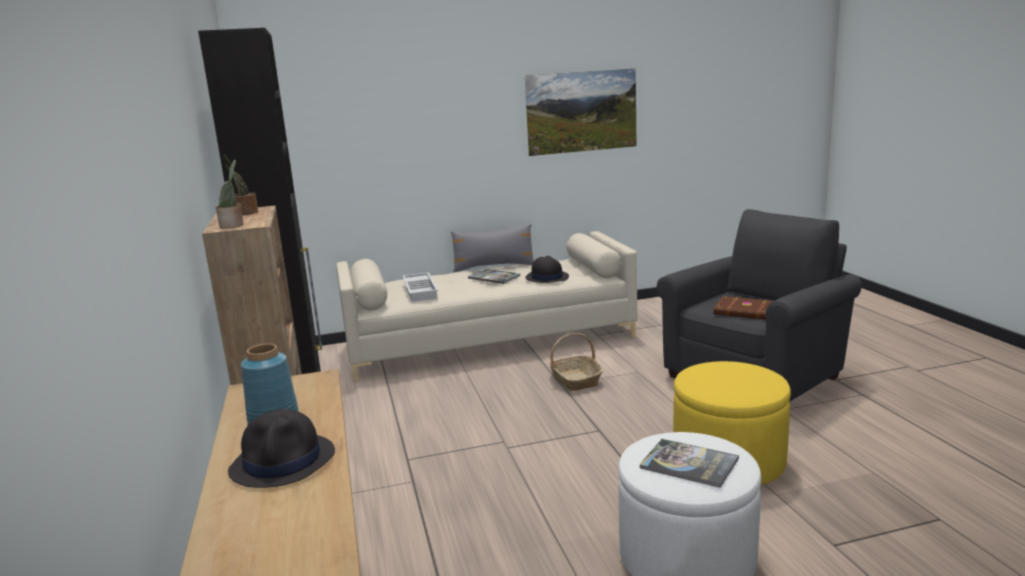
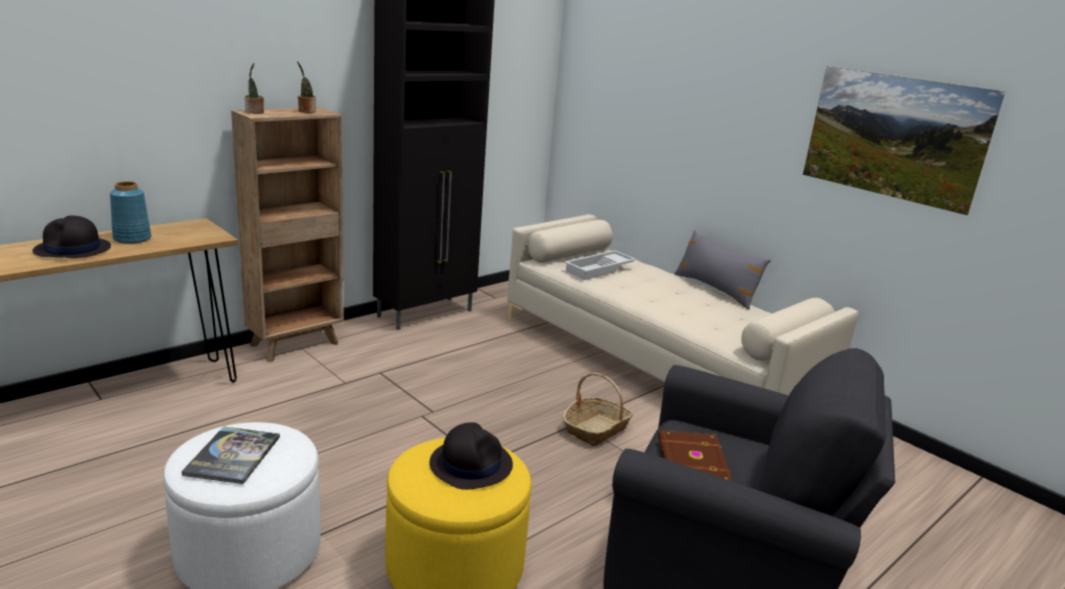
camera: 60 degrees right, 5 degrees up
book [468,269,520,284] -> none
black hat [525,256,569,283] -> black hat moved to [430,422,513,490]

